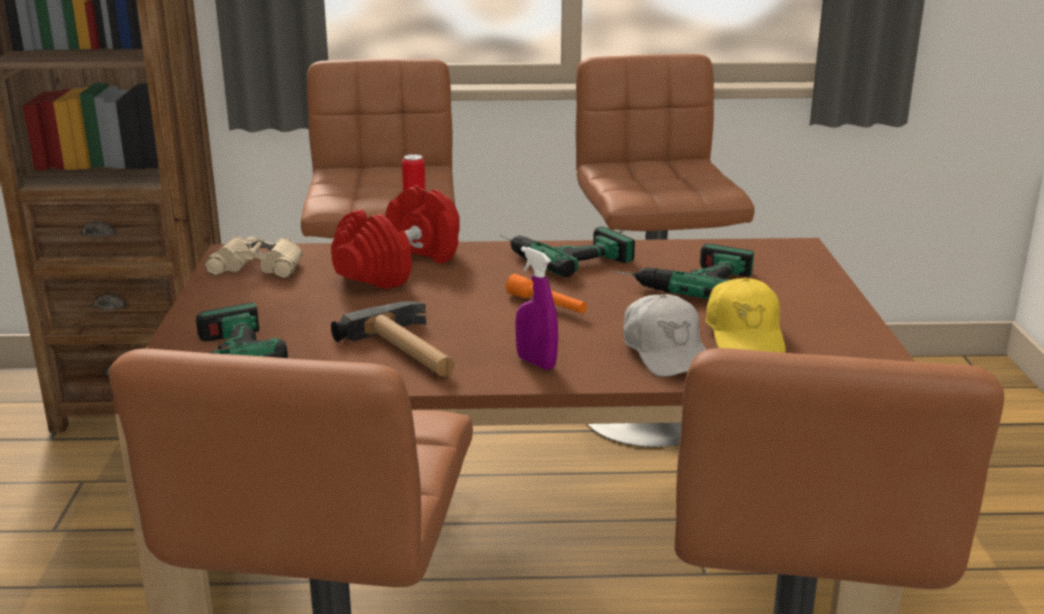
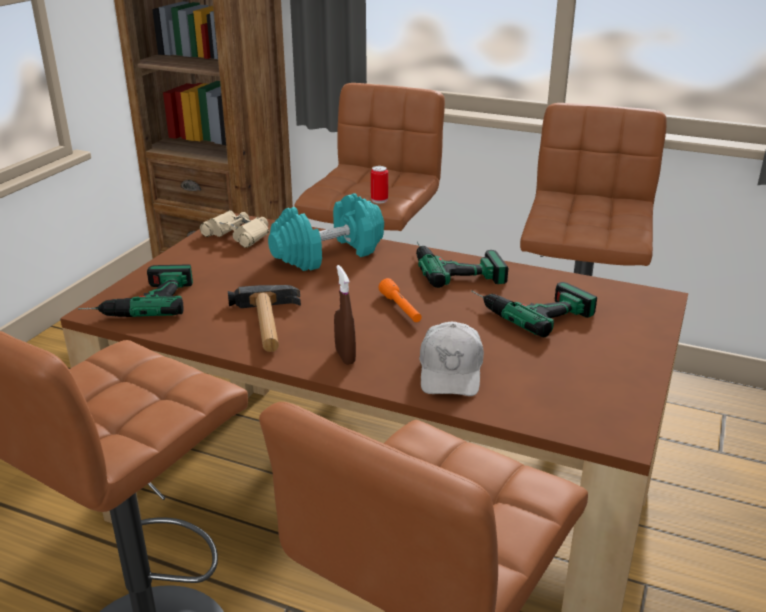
camera: 25 degrees right, 5 degrees up
red dumbbell [331,185,460,290] -> turquoise dumbbell [268,193,384,271]
purple spray bottle [516,246,558,370] -> brown spray bottle [334,265,356,365]
yellow cap [705,278,786,353] -> none

